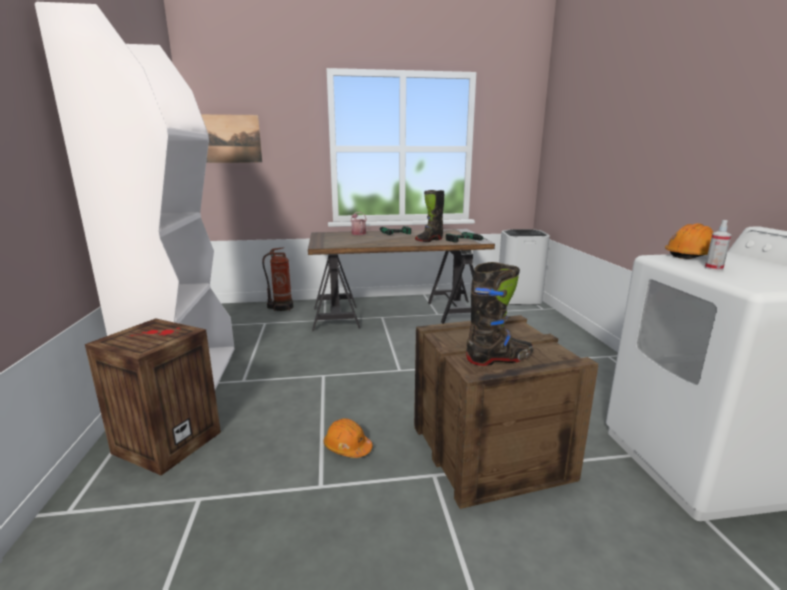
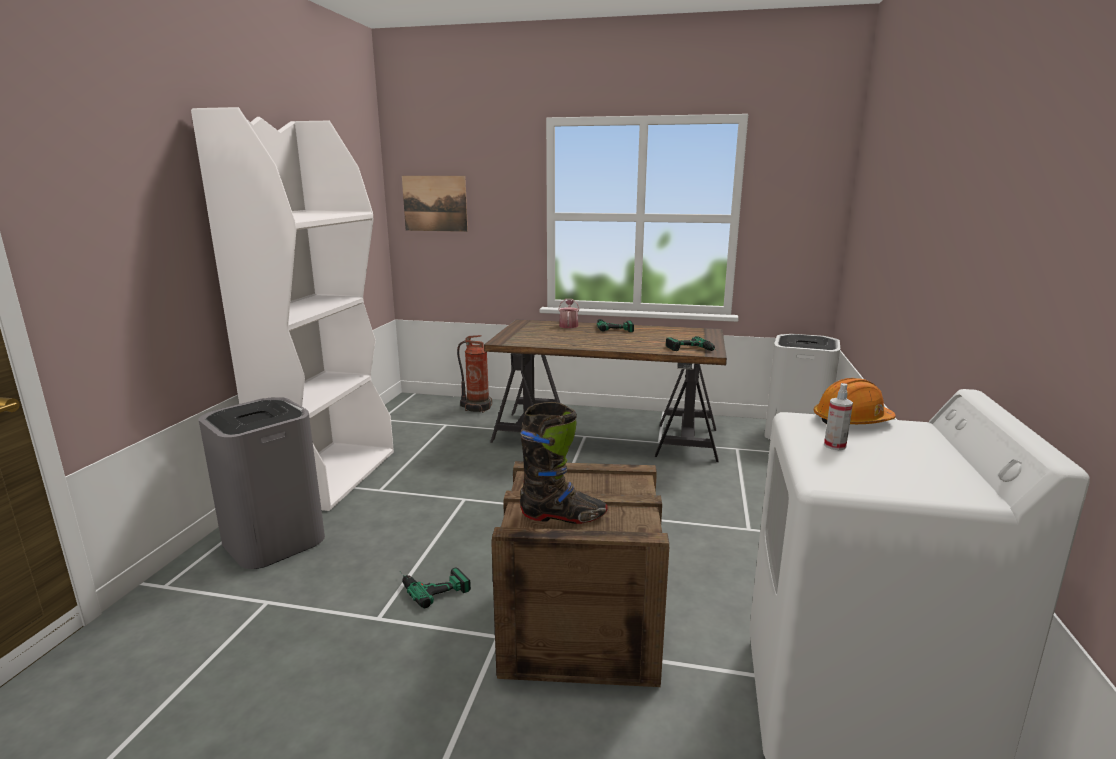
camera: 20 degrees right, 0 degrees up
crate [85,318,221,475] -> grey trash can [198,397,325,569]
orange hard hat [324,418,373,458] -> power drill [400,568,471,608]
black boot [415,190,444,242] -> none

